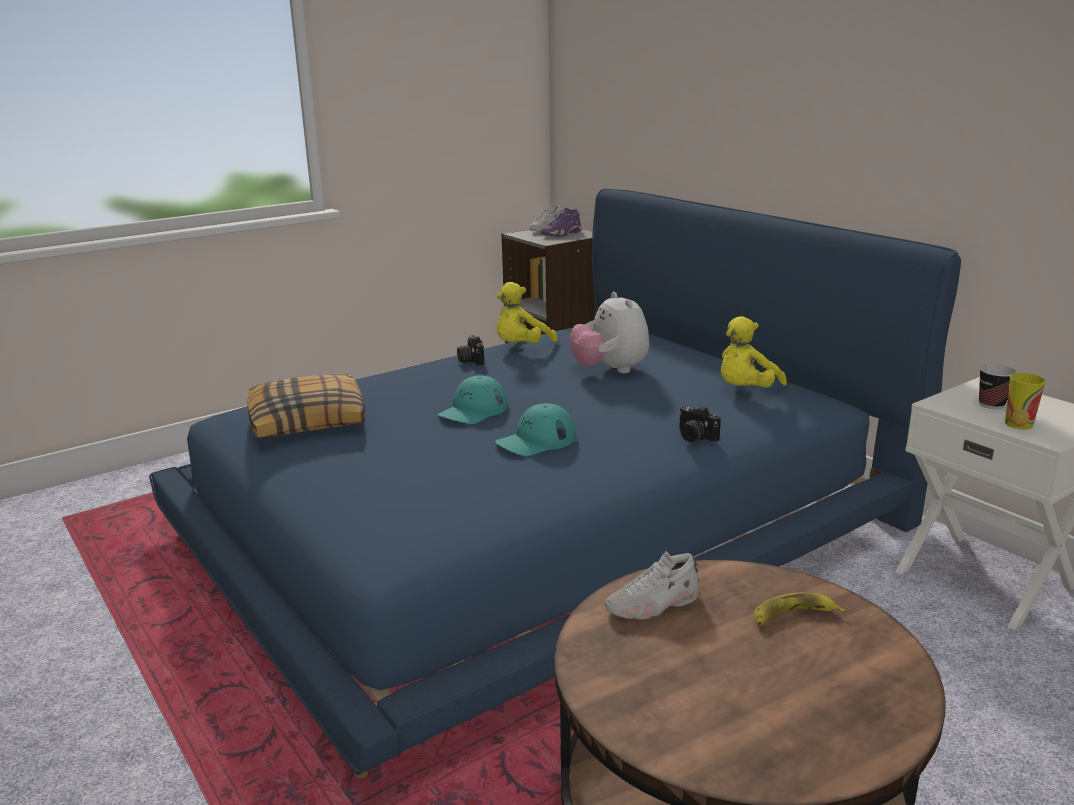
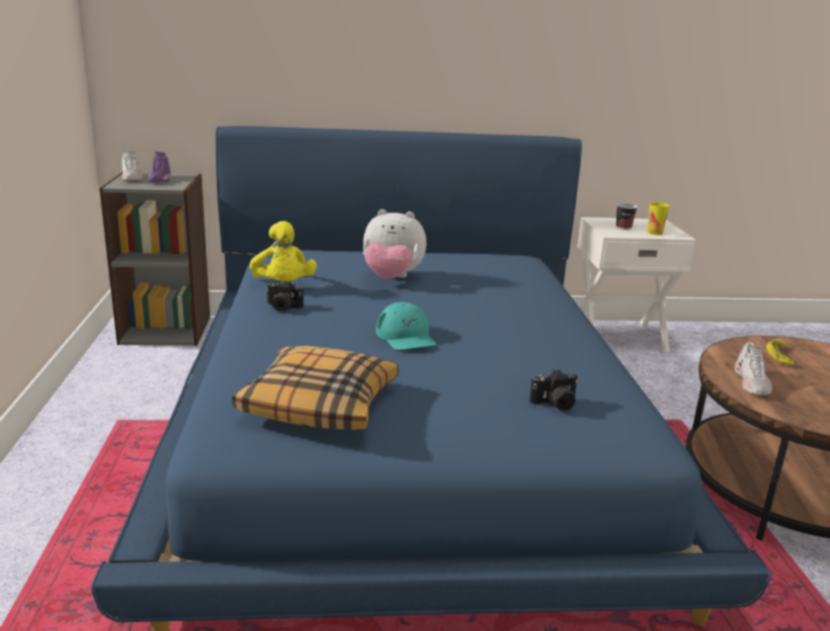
camera: 60 degrees left, 0 degrees up
turquoise cap [495,403,576,456] -> none
camera [678,405,721,442] -> camera moved to [529,369,578,411]
yellow plush toy [721,316,787,387] -> none

